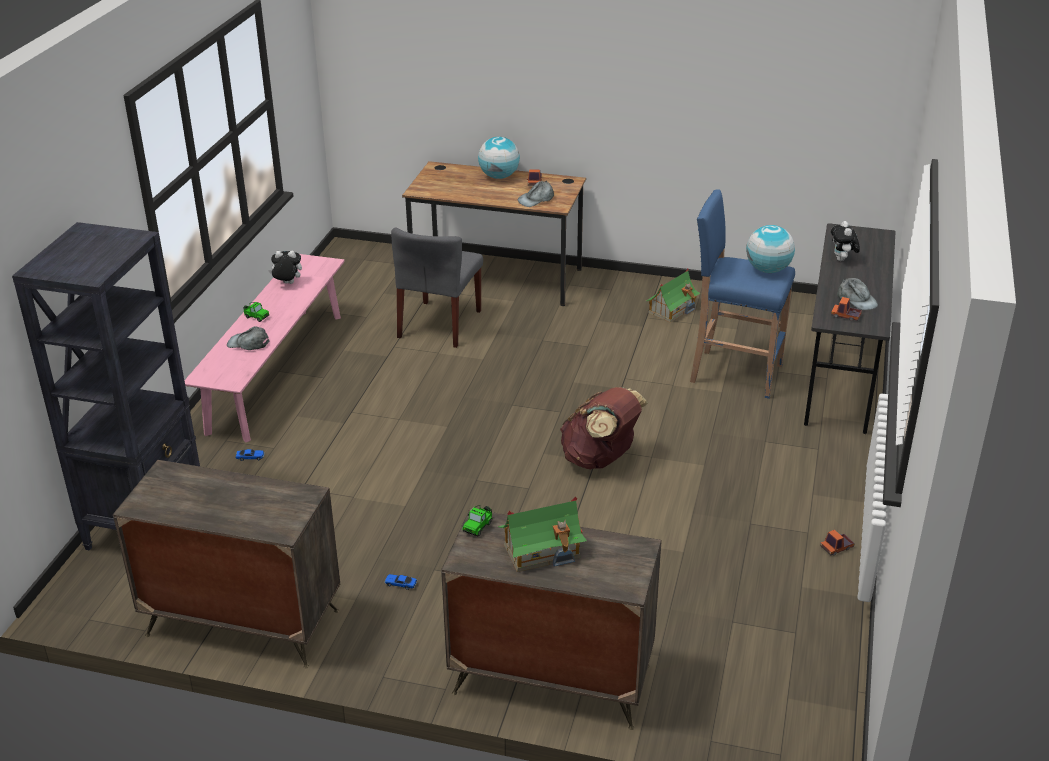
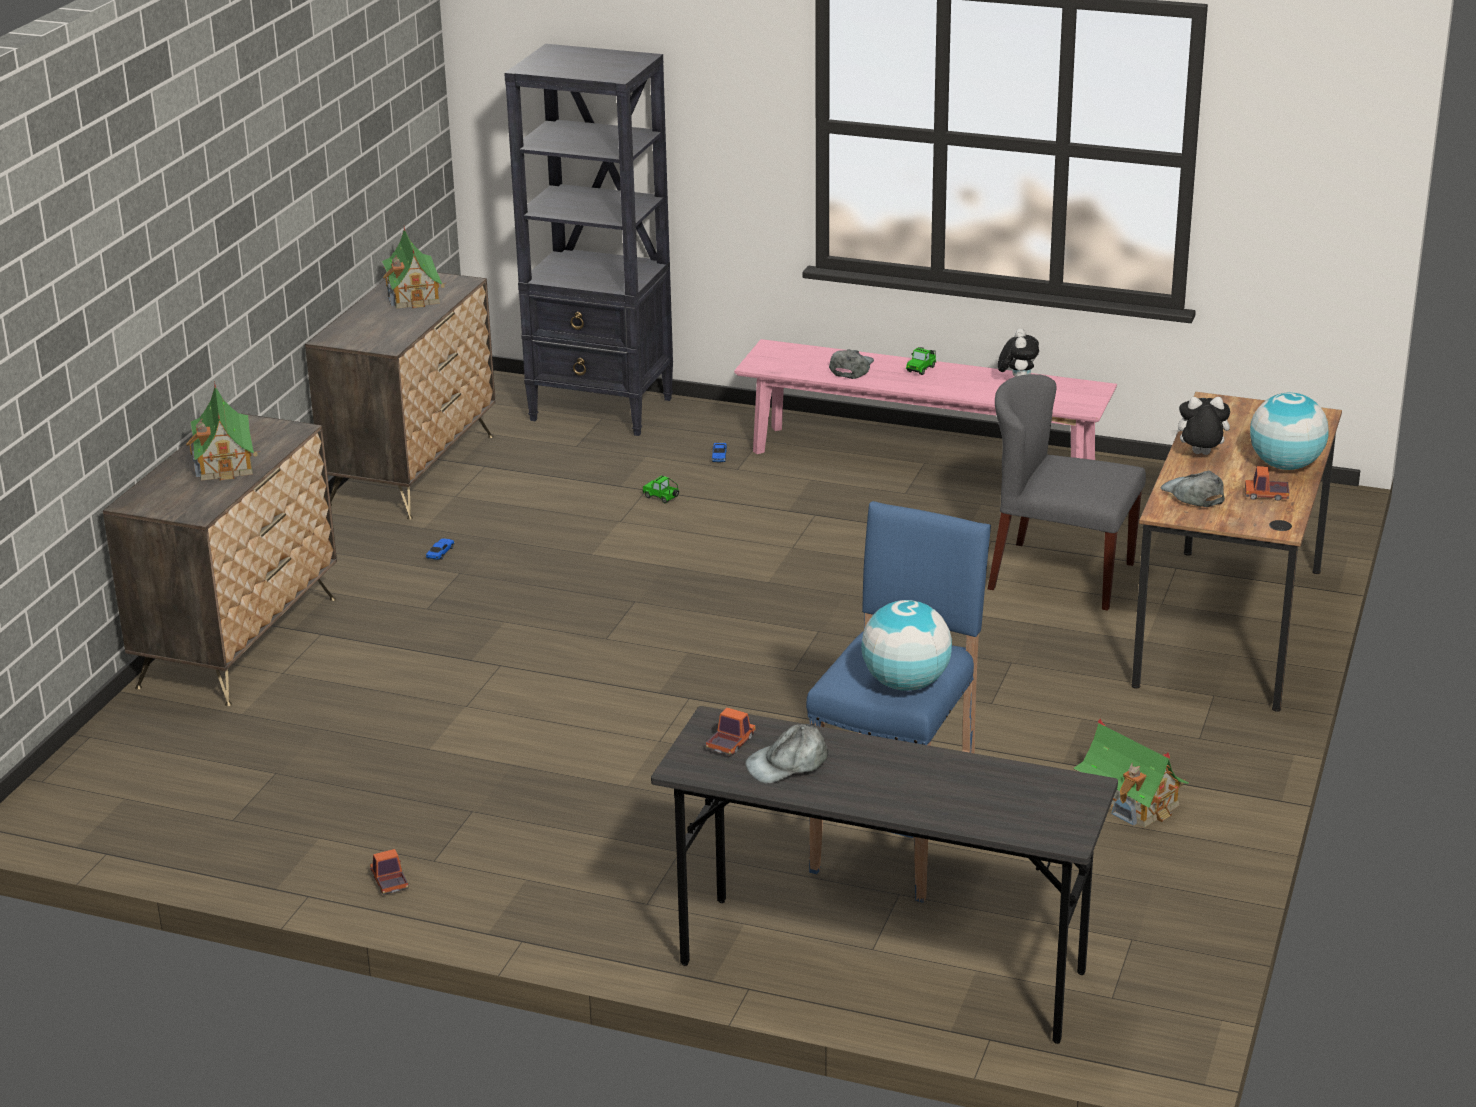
camera: 95 degrees right, 5 degrees down
toy car [462,505,493,536] -> toy car moved to [642,476,679,503]
brown backpack [560,387,648,469] -> none
plush toy [831,221,860,261] -> plush toy moved to [1171,397,1230,455]
none -> toy house [382,227,446,309]

